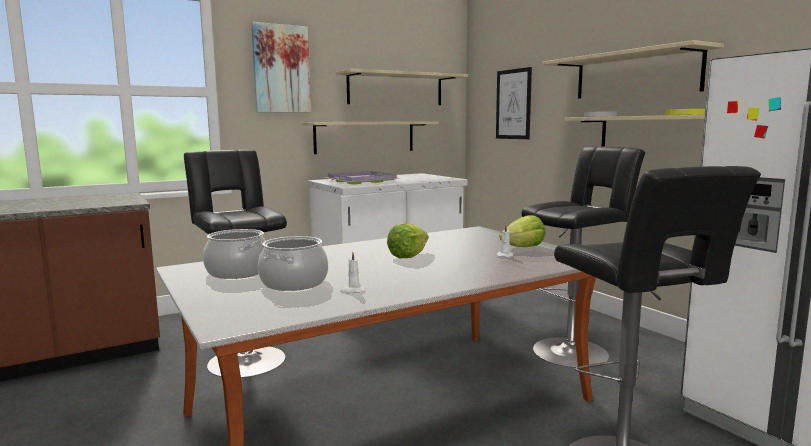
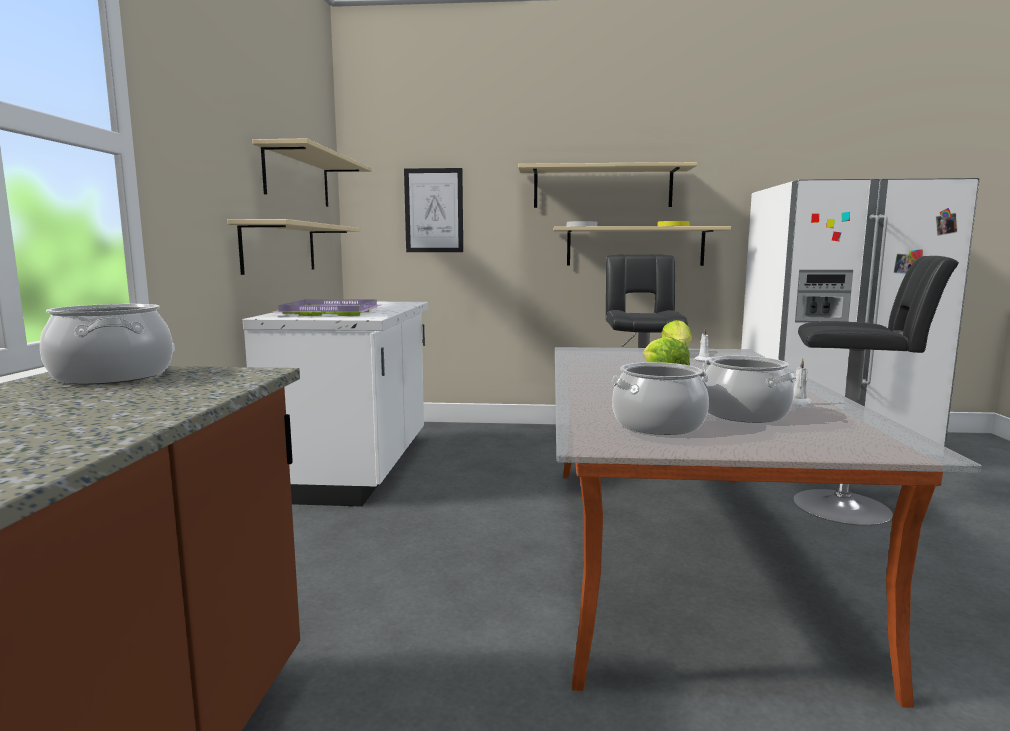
camera: 55 degrees left, 0 degrees up
black stool [184,150,287,378] -> none
picture [251,22,311,113] -> none
none -> cooking pot [40,304,173,385]

